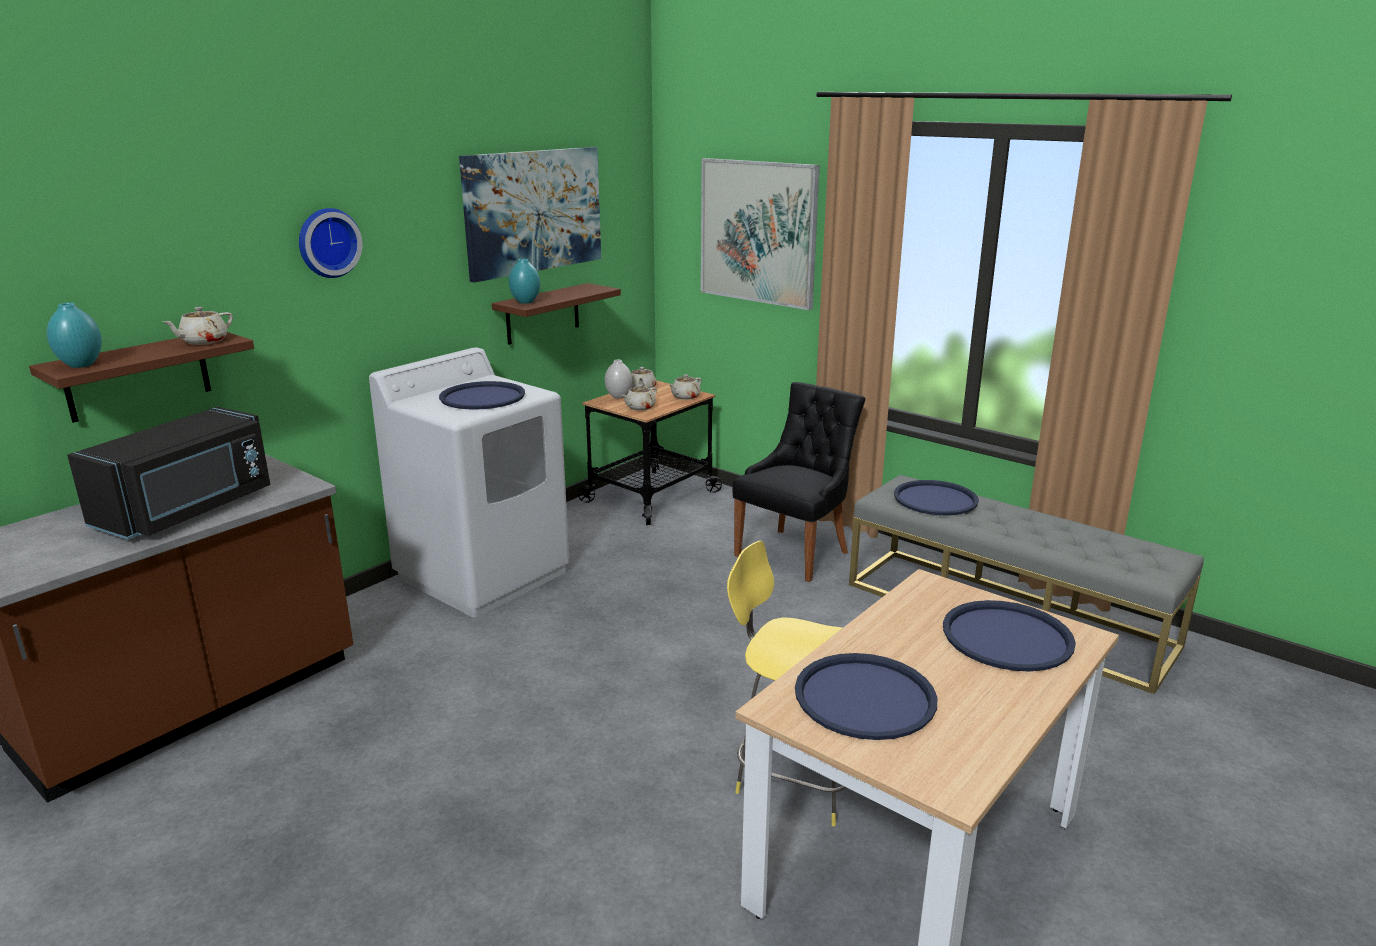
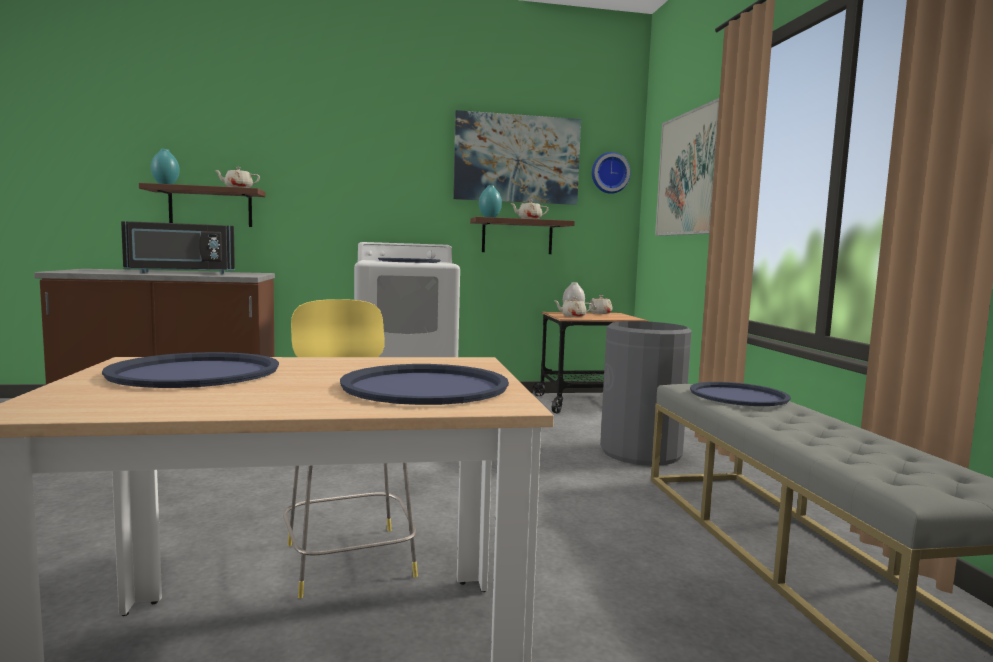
camera: 40 degrees right, 15 degrees down
wall clock [299,208,362,278] -> wall clock moved to [592,152,631,194]
beige teapot [669,374,701,400] -> beige teapot moved to [510,200,548,219]
black chair [732,382,865,582] -> grey trash can [600,321,692,466]

